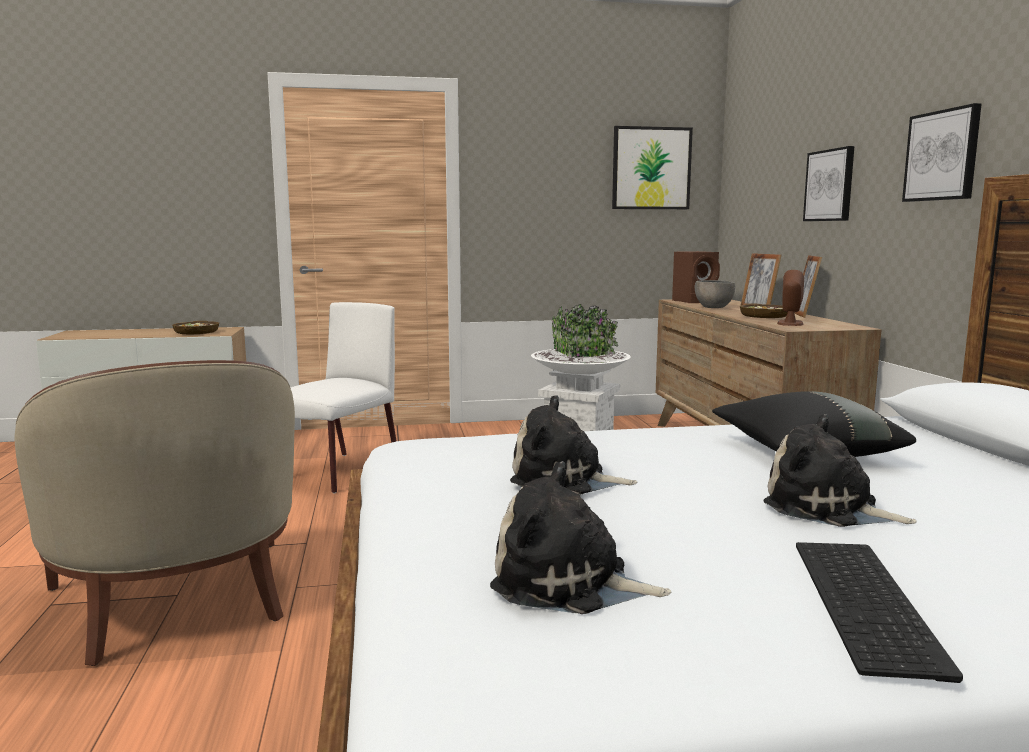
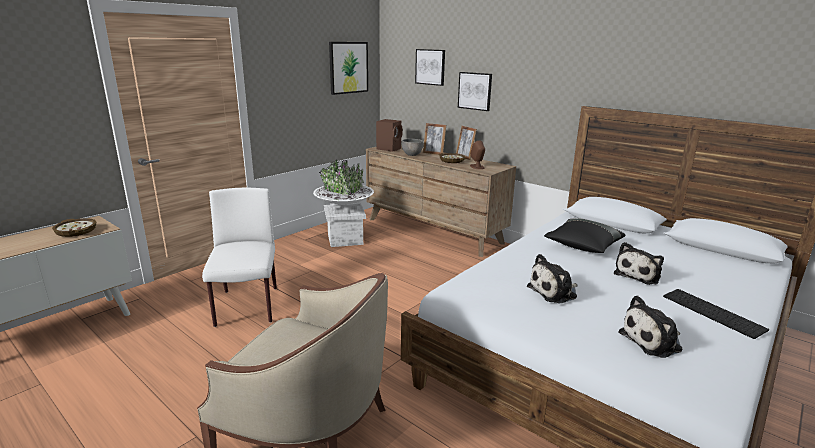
camera: 40 degrees left, 10 degrees up
plush toy [764,414,917,527] -> plush toy turned 45 degrees counterclockwise [614,242,664,285]
picture [902,103,982,202] -> picture moved to [415,49,445,86]

